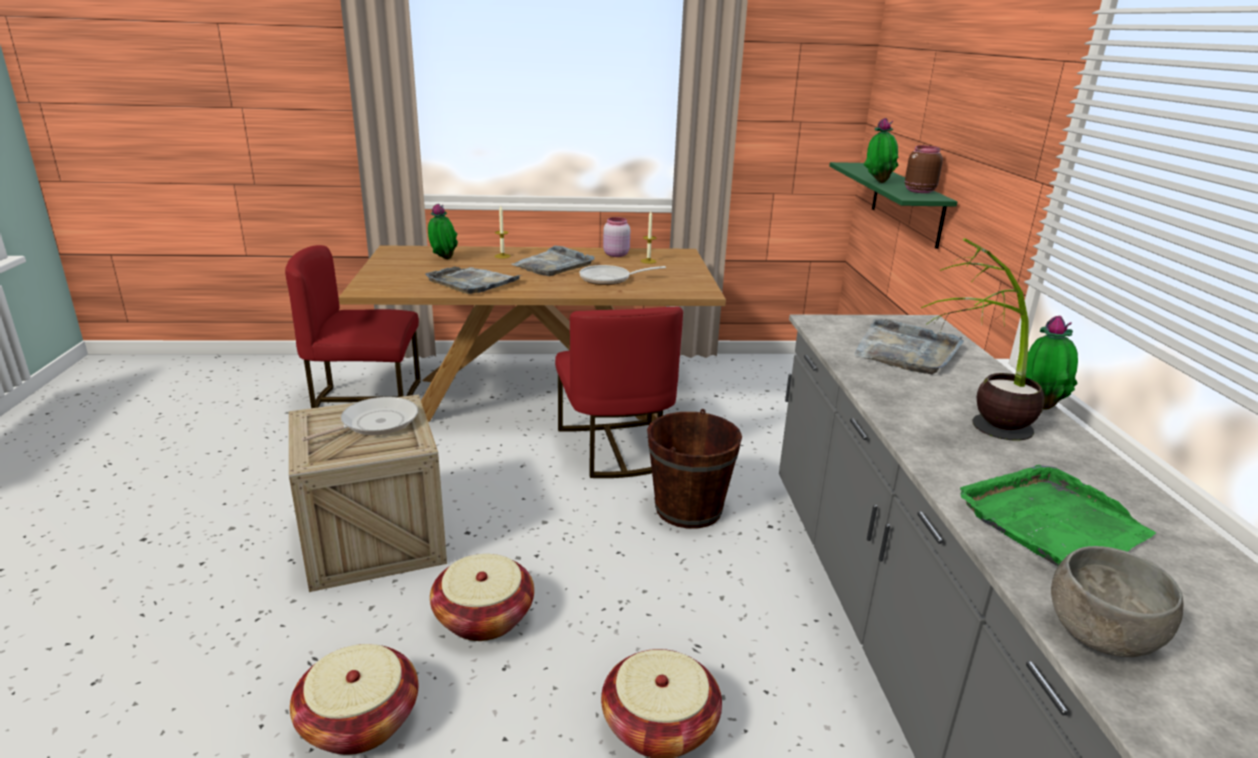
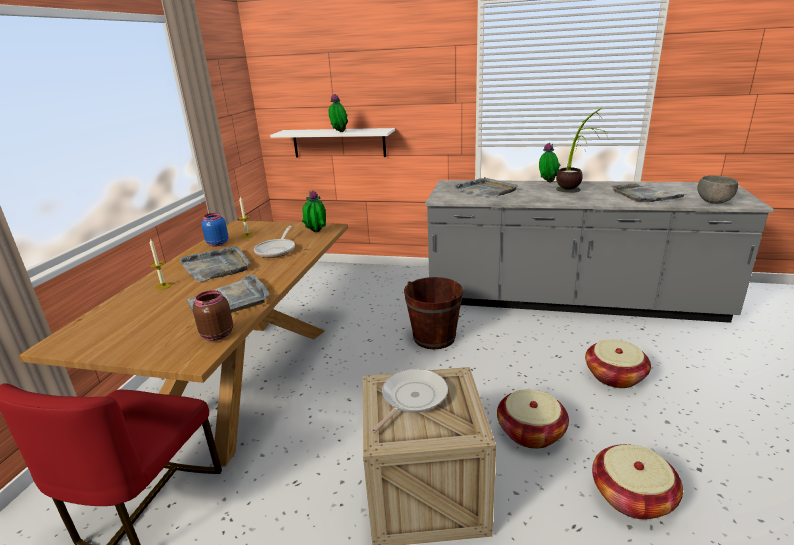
camera: 70 degrees left, 0 degrees up
frying pan [301,397,418,441] -> frying pan turned 60 degrees clockwise [370,369,448,434]
potted plant [428,204,458,259] -> potted plant moved to [302,190,326,232]
red chair [555,306,683,478] -> none
pink jar [603,217,630,257] -> blue jar [201,213,228,247]
green shelf [829,162,957,249] -> white shelf [270,128,395,157]
brown jar [905,145,943,193] -> brown jar moved to [193,290,233,341]
green tray [960,465,1156,566] -> grey tray [612,184,687,202]

